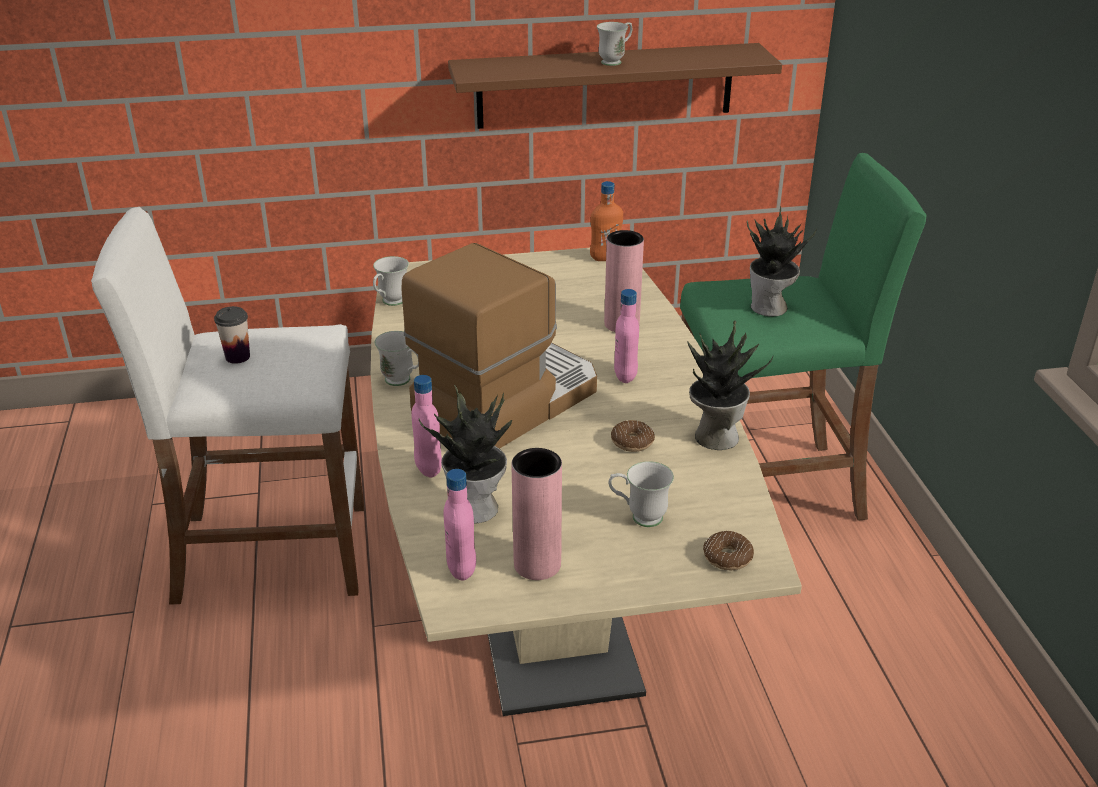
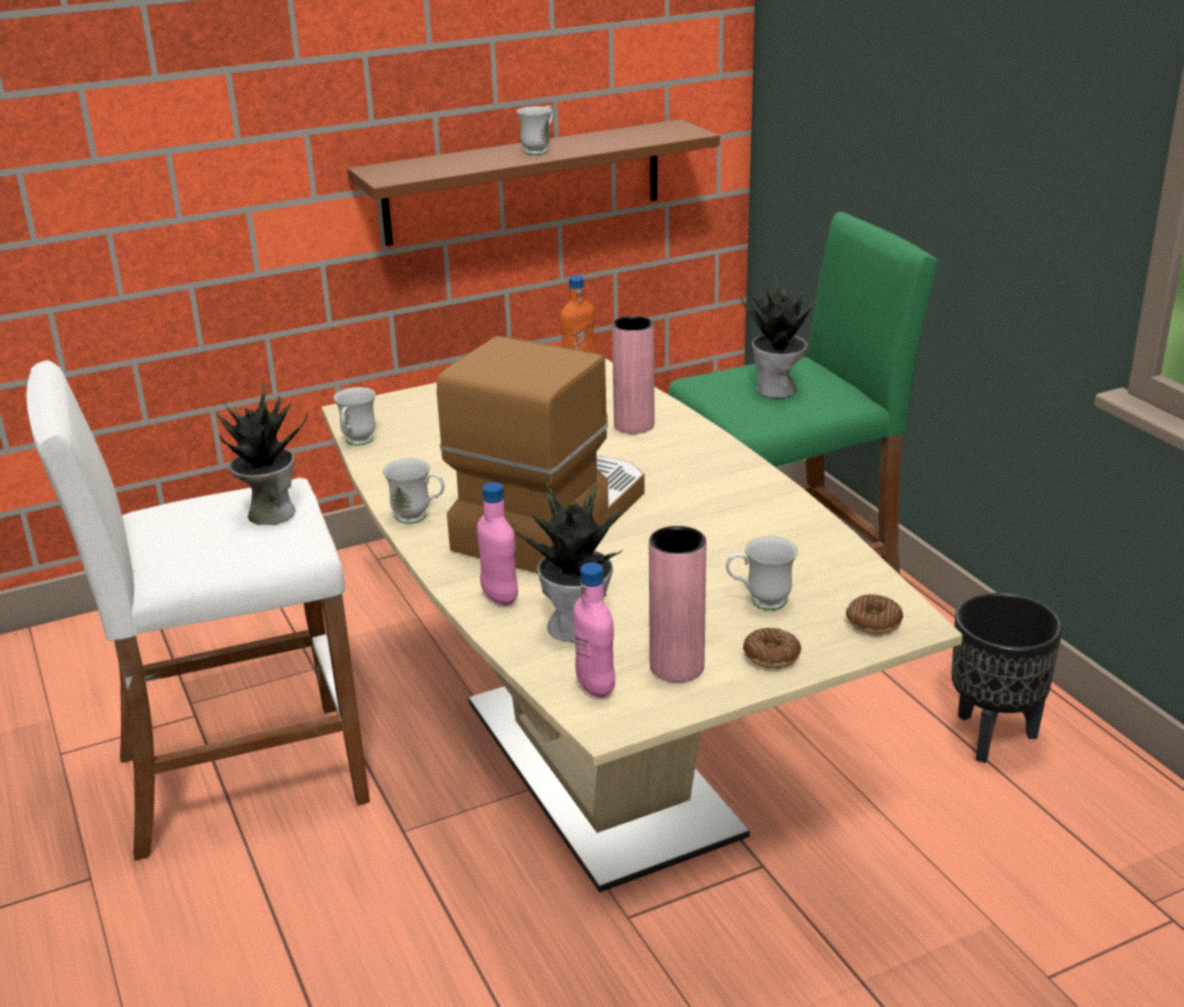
camera: 15 degrees left, 5 degrees down
cup [214,306,250,364] -> none
donut [611,420,655,452] -> donut moved to [743,628,801,668]
pink bottle [614,289,639,383] -> none
potted plant [688,320,773,450] -> potted plant moved to [216,383,308,525]
none -> black planter [951,593,1063,763]

